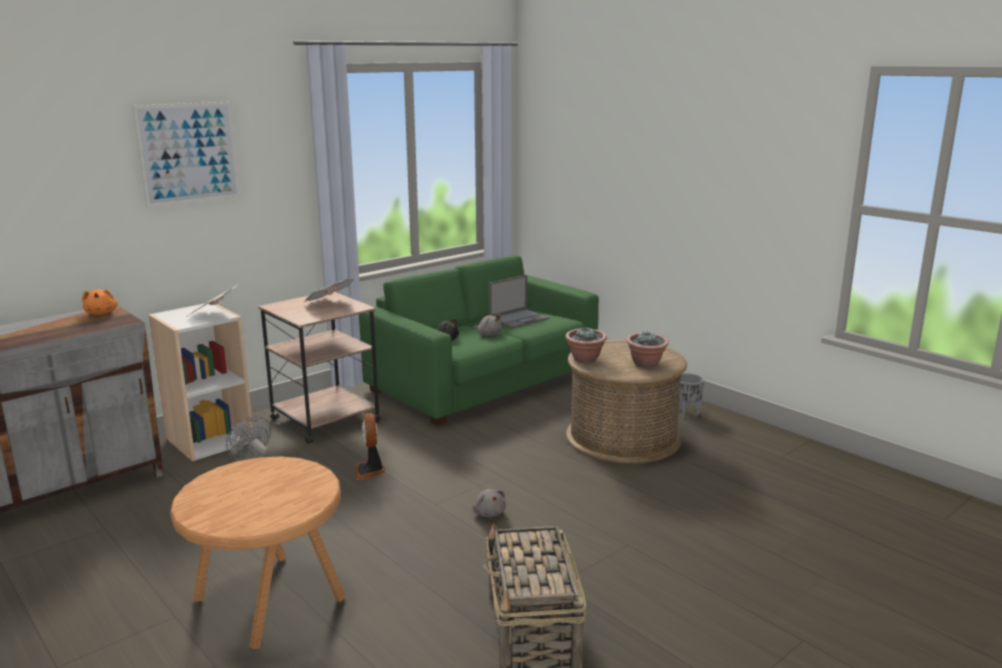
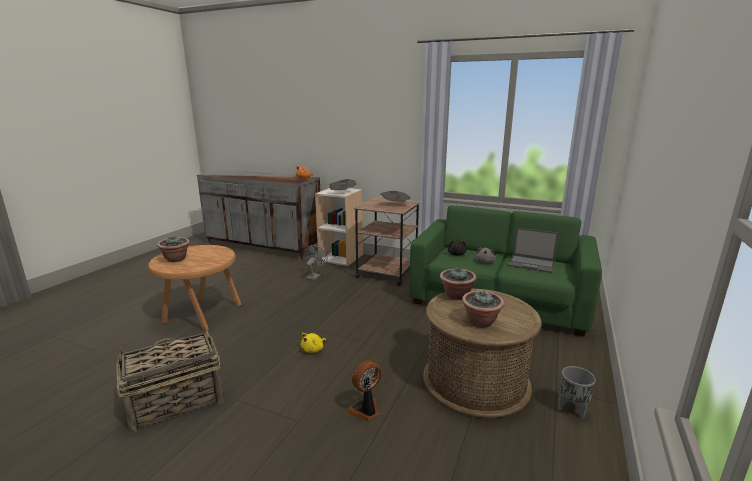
camera: 65 degrees right, 0 degrees up
picture [132,102,240,208] -> none
fan [355,413,385,480] -> fan moved to [347,360,381,420]
grey plush toy [472,489,506,517] -> yellow plush toy [301,333,326,353]
none -> potted plant [157,236,190,262]

